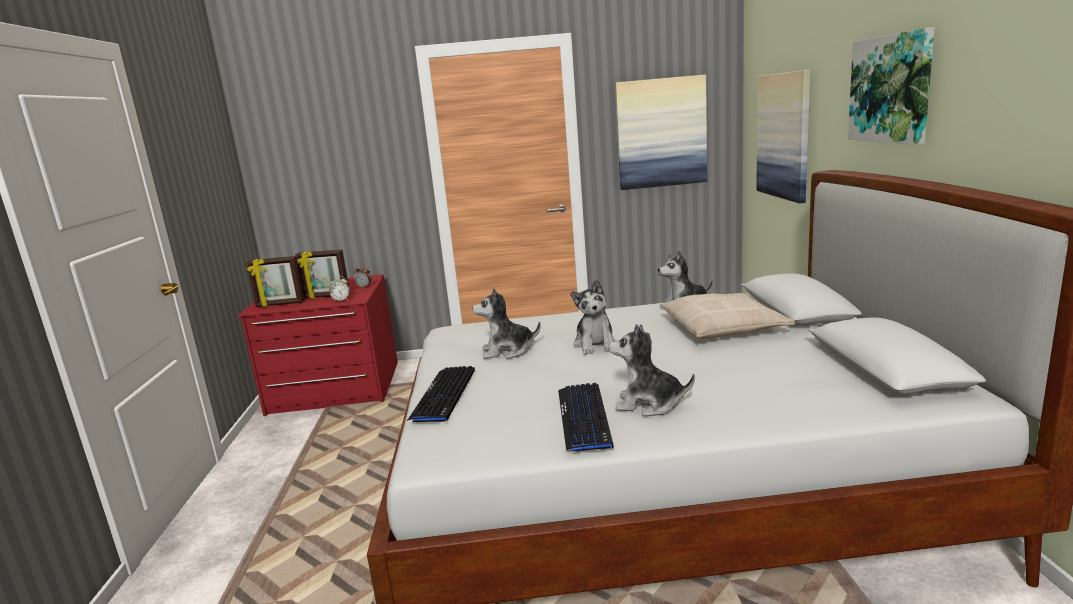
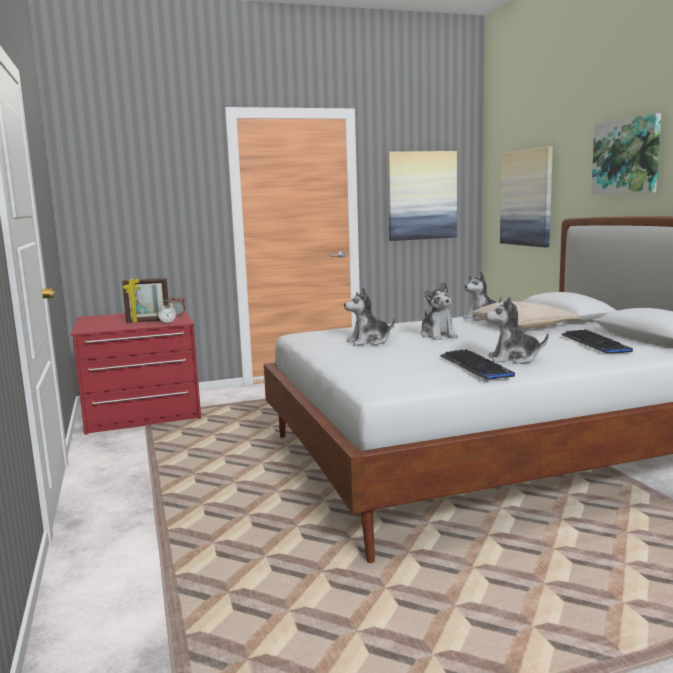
camera: 15 degrees left, 5 degrees down
picture frame [246,256,304,307] -> none
keyboard [407,366,475,422] -> keyboard moved to [561,329,633,354]

